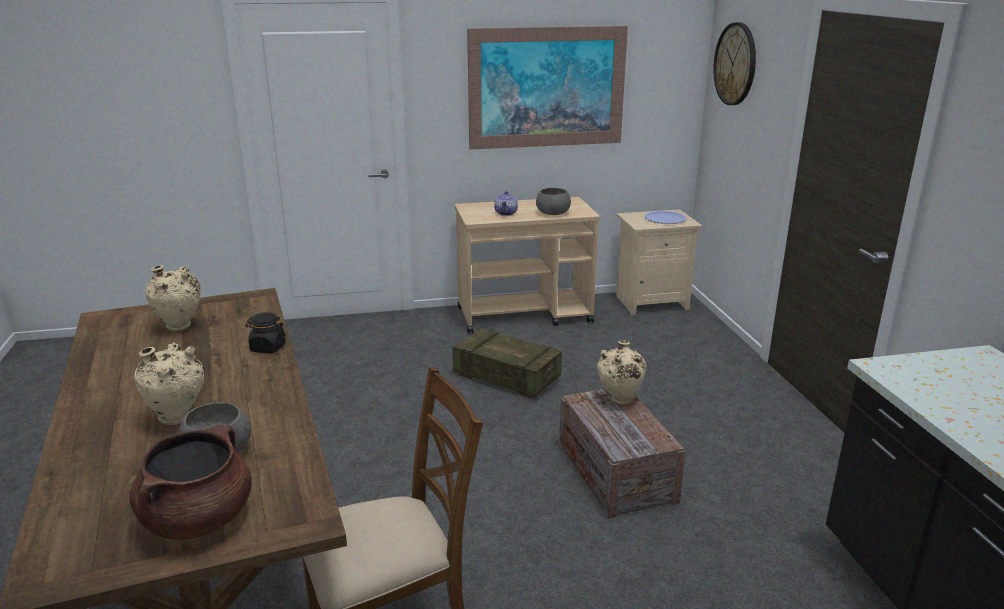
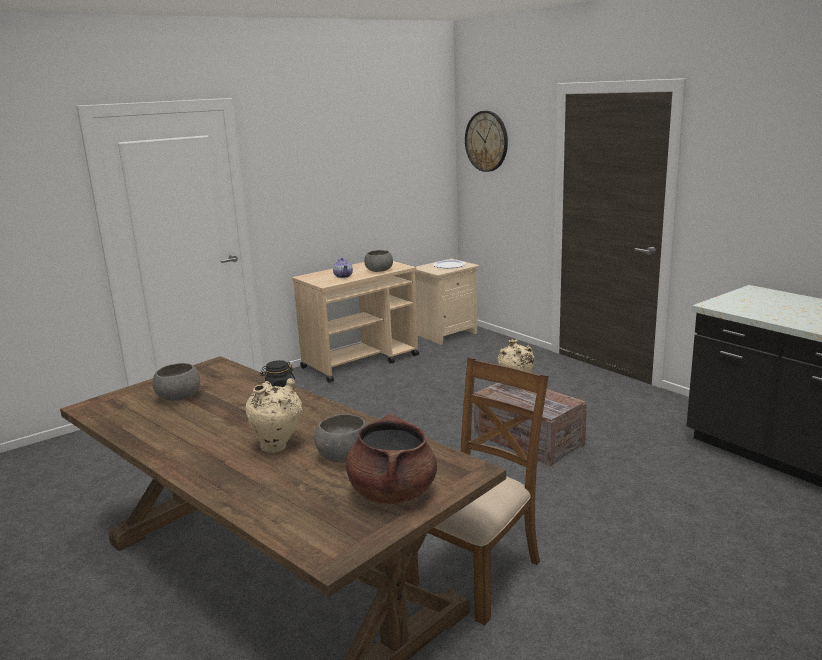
camera: 25 degrees left, 5 degrees down
beige vase [145,265,201,331] -> grey bowl [152,363,200,401]
crate [452,329,562,398] -> none
picture [467,26,628,149] -> none

